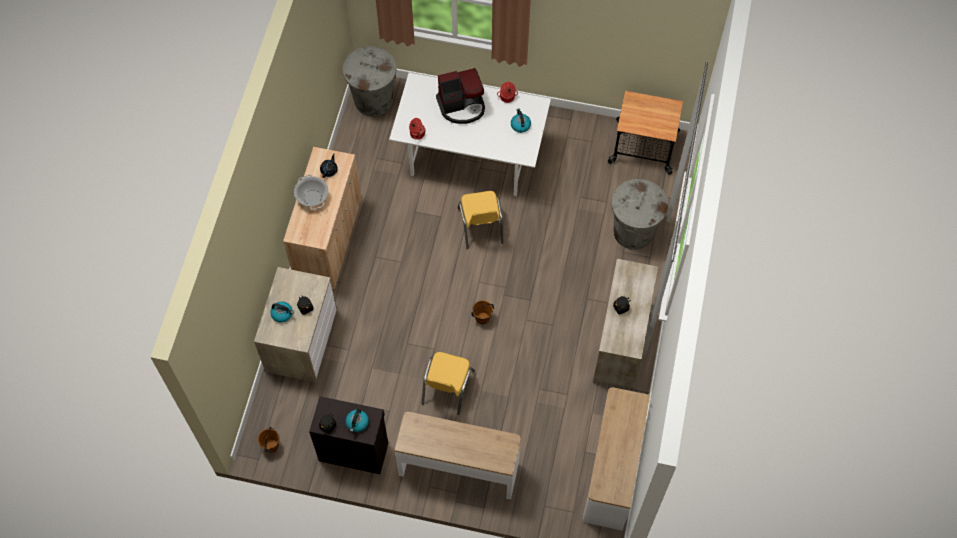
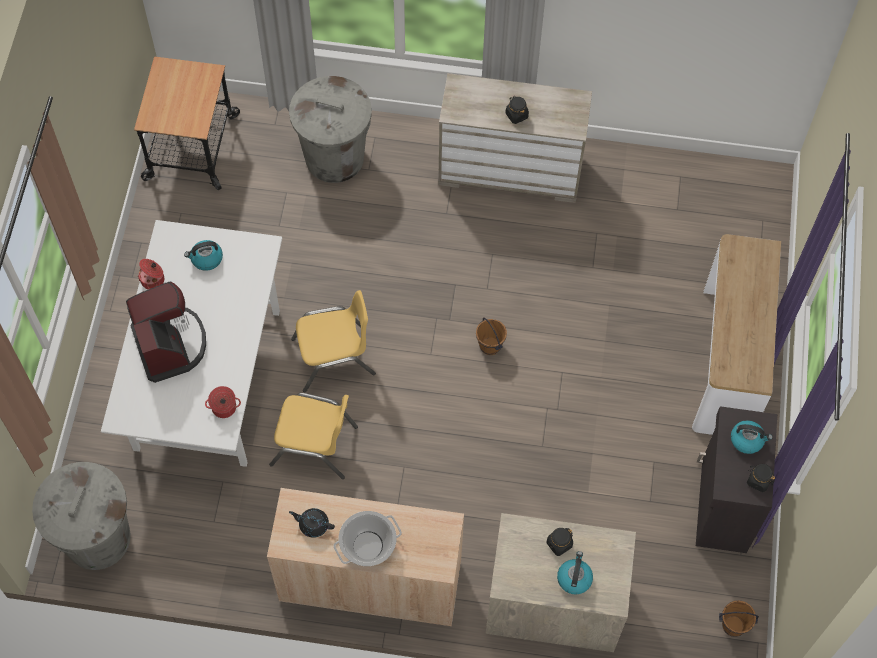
camera: 95 degrees left, 0 degrees up
yellow chair [421,352,475,415] -> yellow chair moved to [269,393,358,479]
console table [583,387,650,531] -> none

